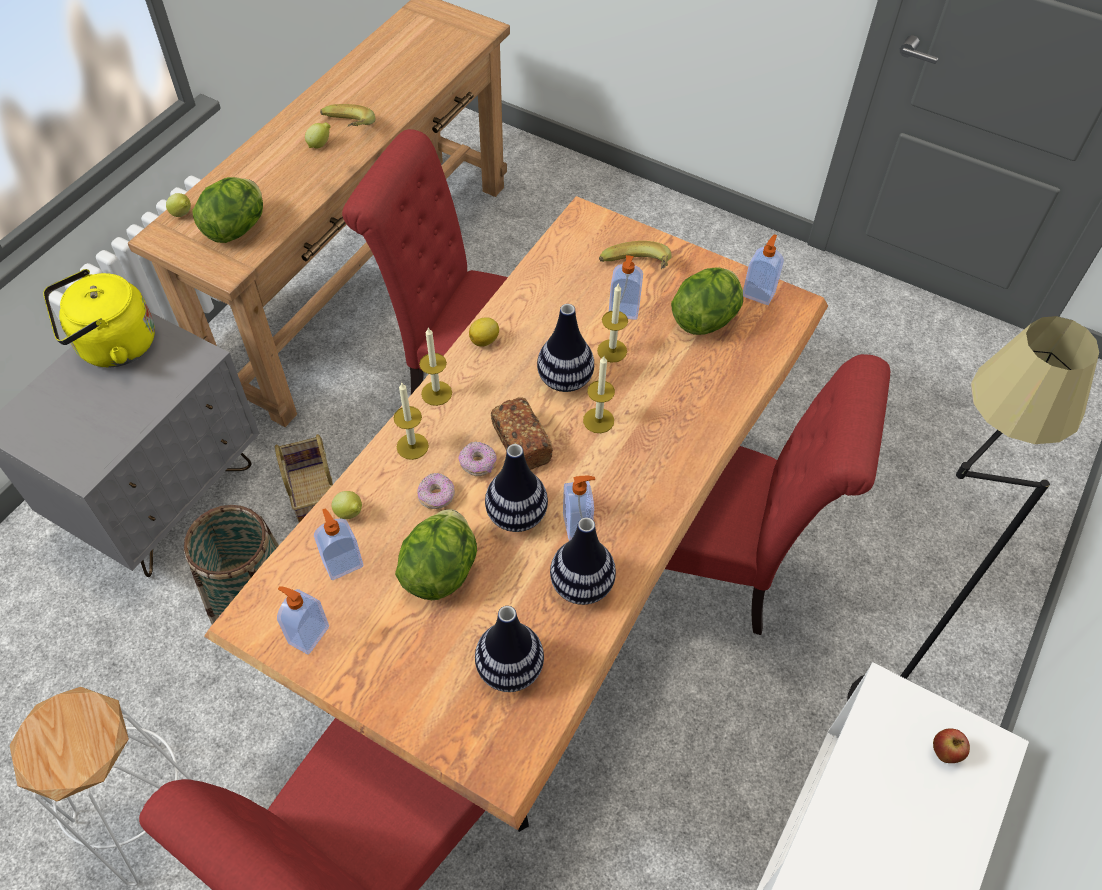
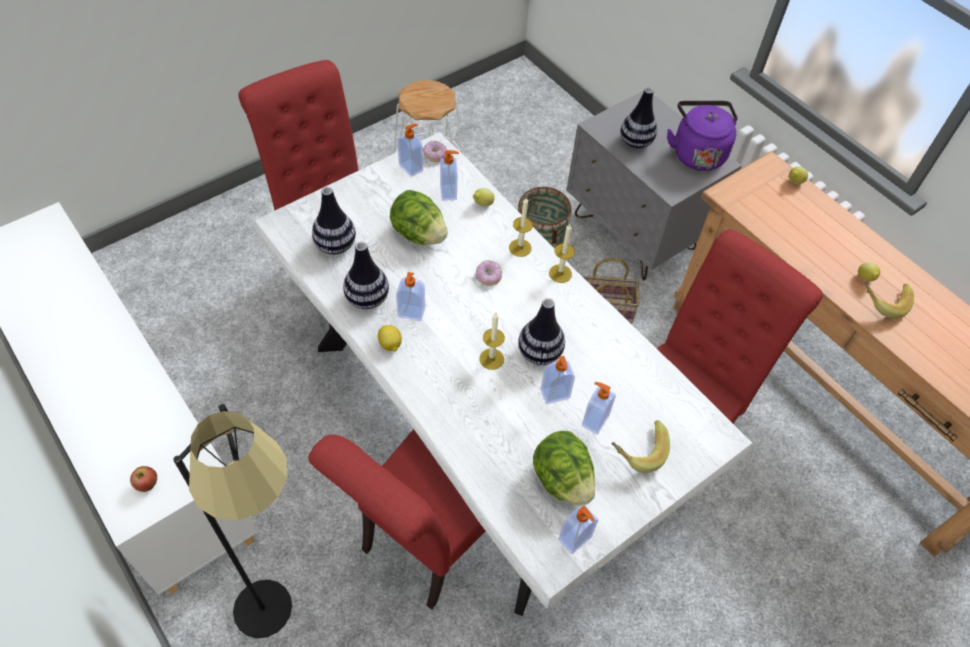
camera: 110 degrees right, 0 degrees up
yellow kettle [43,269,155,367] -> purple kettle [667,101,738,171]
lettuce [192,177,263,243] -> none
brown dining table [204,196,828,832] -> white dining table [251,132,755,616]
donut [417,473,455,509] -> donut moved to [423,140,447,162]
lemon [469,317,499,347] -> lemon moved to [378,325,402,352]
vase [485,444,548,532] -> vase moved to [621,87,657,148]
bread [491,397,553,470] -> none
candle [597,284,628,363] -> soap dispenser [540,356,575,404]

